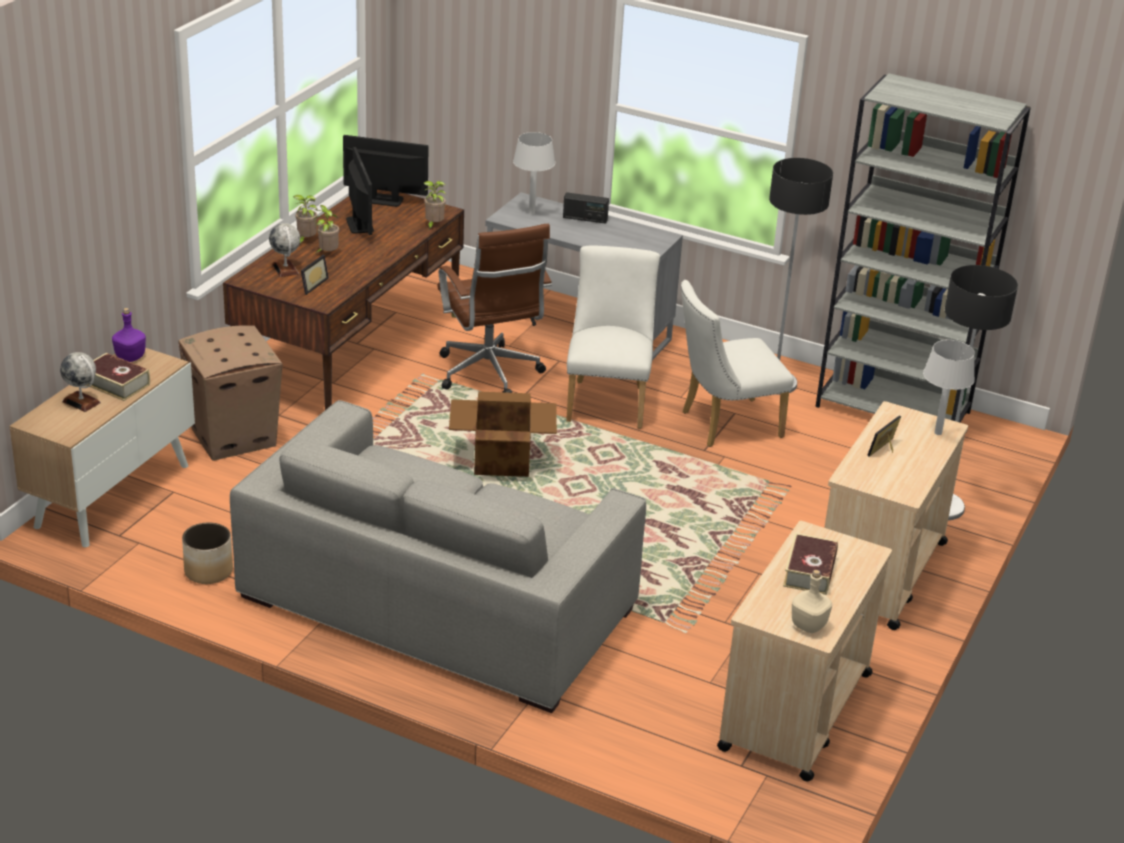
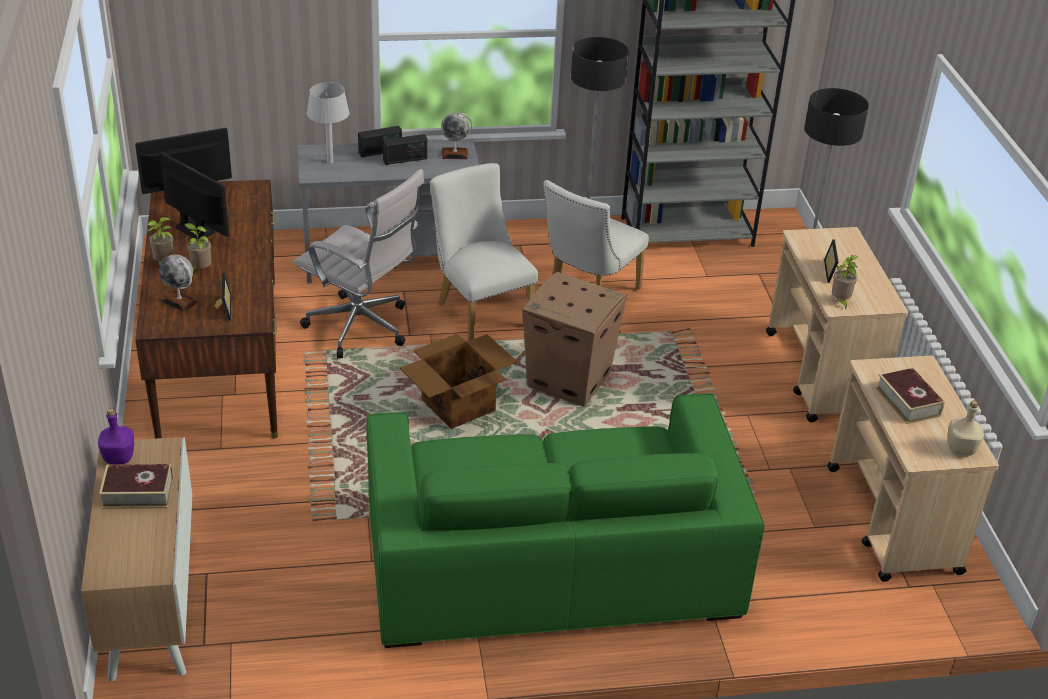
camera: 35 degrees left, 5 degrees up
globe [60,352,101,412] -> globe moved to [441,112,472,159]
cardboard box [178,325,283,461] -> cardboard box moved to [523,272,627,407]
planter [182,523,233,584] -> none
grey sofa [230,400,646,713] -> green sofa [367,393,764,648]
potted plant [424,181,446,230] -> potted plant moved to [832,255,858,310]
brown office chair [437,224,552,393] -> white office chair [294,169,424,358]
grey table lamp [923,340,975,435] -> none
none -> radio [383,134,427,165]

